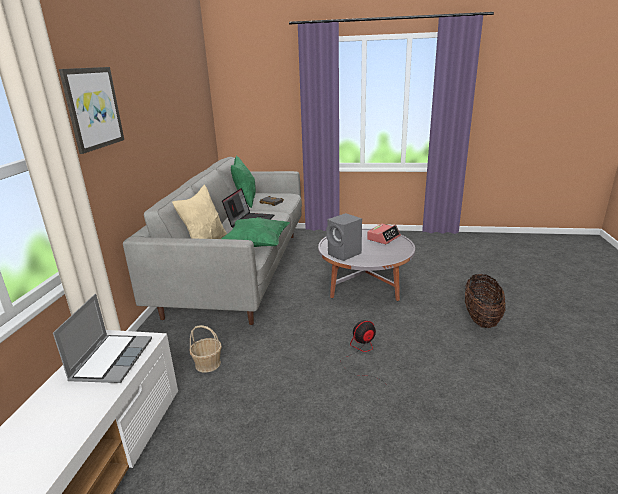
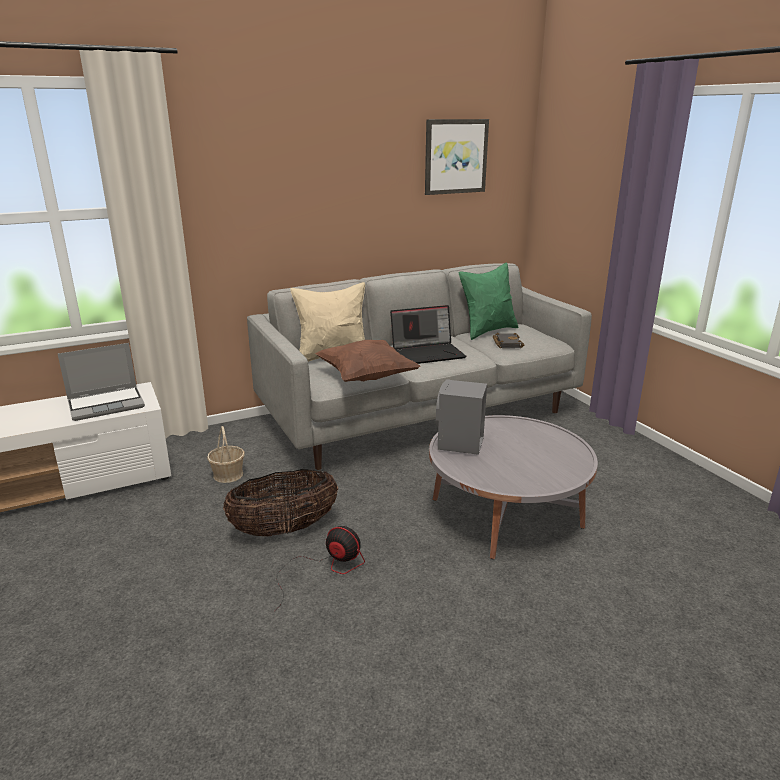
camera: 55 degrees right, 0 degrees up
picture [59,67,124,154] -> picture moved to [425,119,489,195]
green pillow [221,217,290,247] -> brown pillow [315,340,421,382]
alarm clock [367,224,401,244] -> none
basket [465,274,506,328] -> basket moved to [223,469,338,536]

